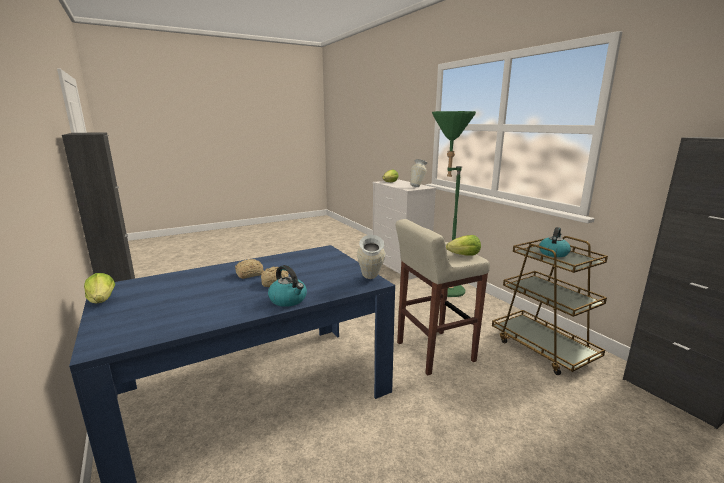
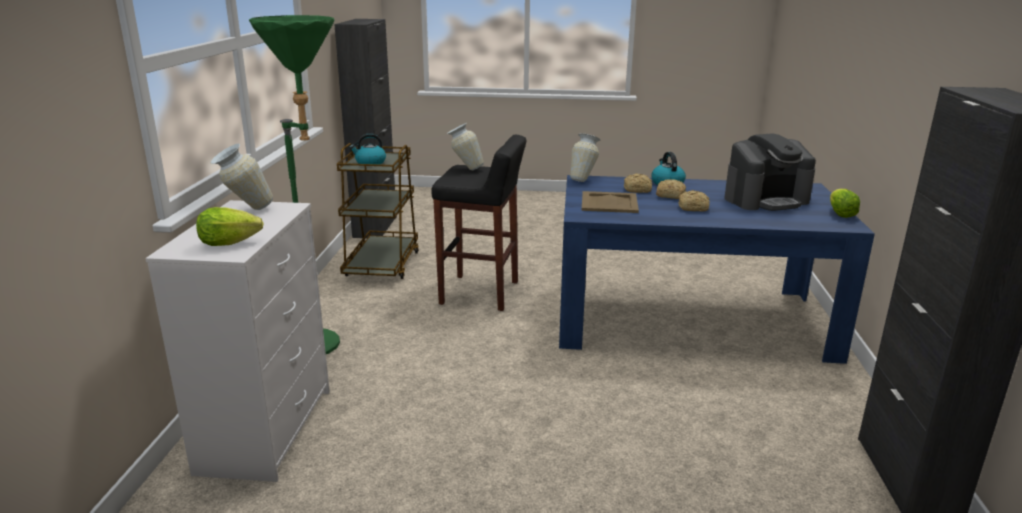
camera: 145 degrees left, 5 degrees up
beige stool [396,219,490,375] -> black stool [431,135,526,311]
lettuce [446,235,481,256] -> vase [447,123,484,171]
none -> beige tray [582,191,639,213]
none -> bread [624,173,652,193]
none -> coffee machine [724,133,816,211]

